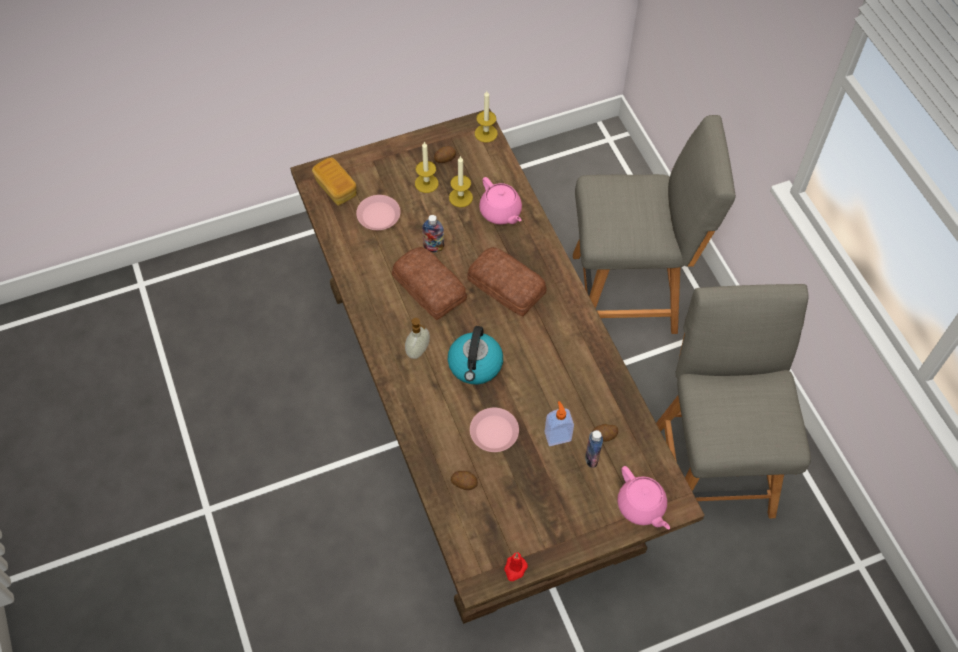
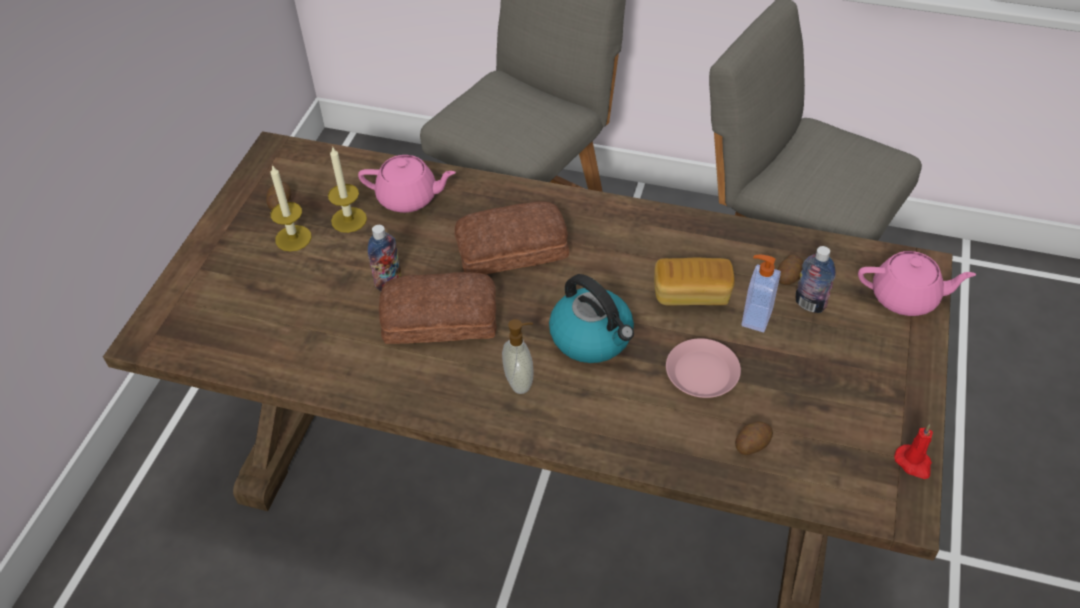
camera: 50 degrees left, 10 degrees down
bread [312,158,356,206] -> bread moved to [654,258,735,305]
pink plate [356,195,401,230] -> none
candle [475,91,498,143] -> none

